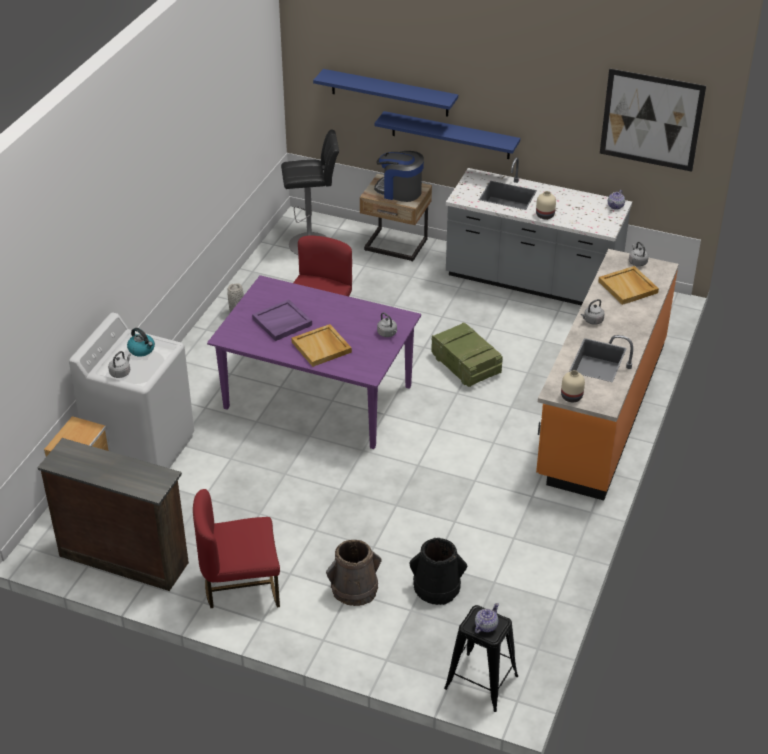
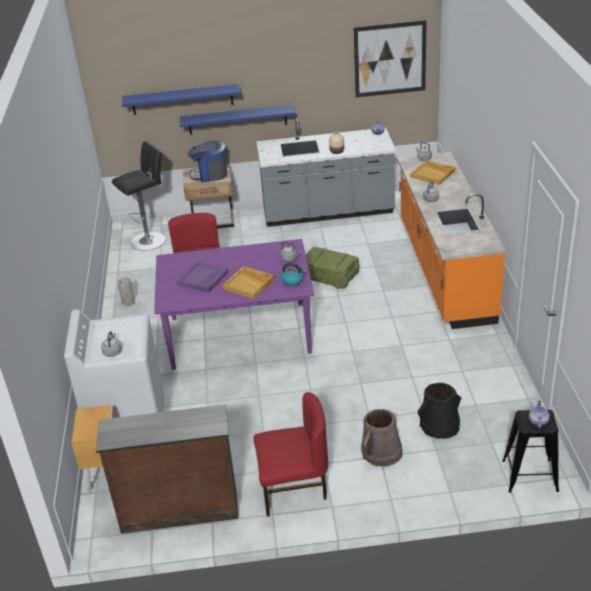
camera: 25 degrees left, 5 degrees down
kettle [127,328,155,357] -> kettle moved to [281,263,306,286]
red chair [193,489,280,608] -> red chair turned 150 degrees counterclockwise [253,392,328,517]
beige vase [561,370,585,402] -> none

